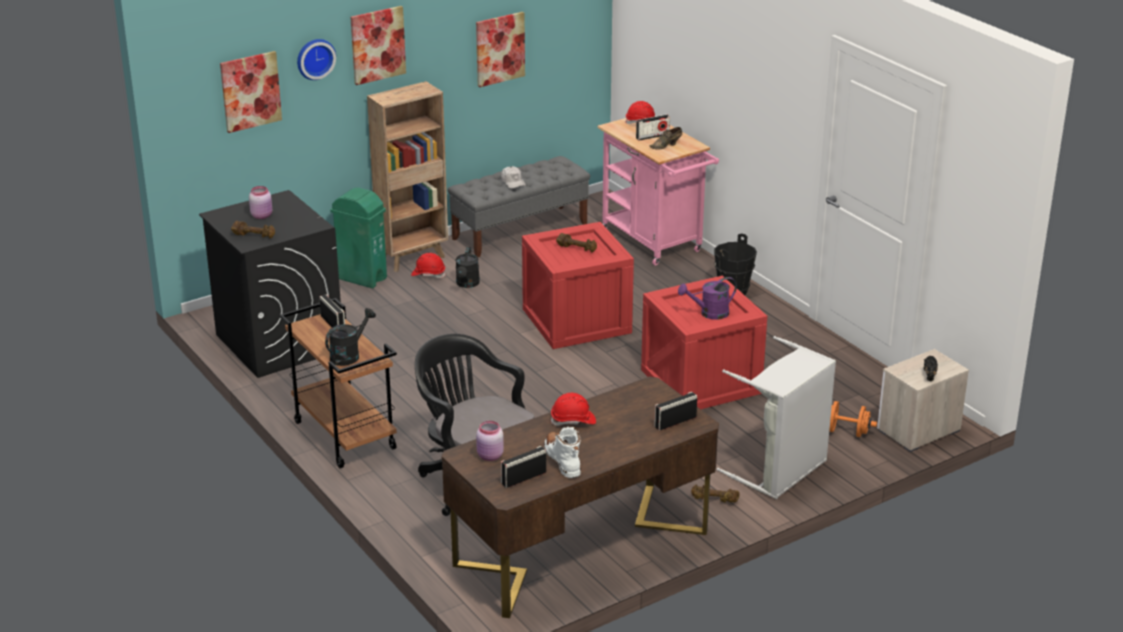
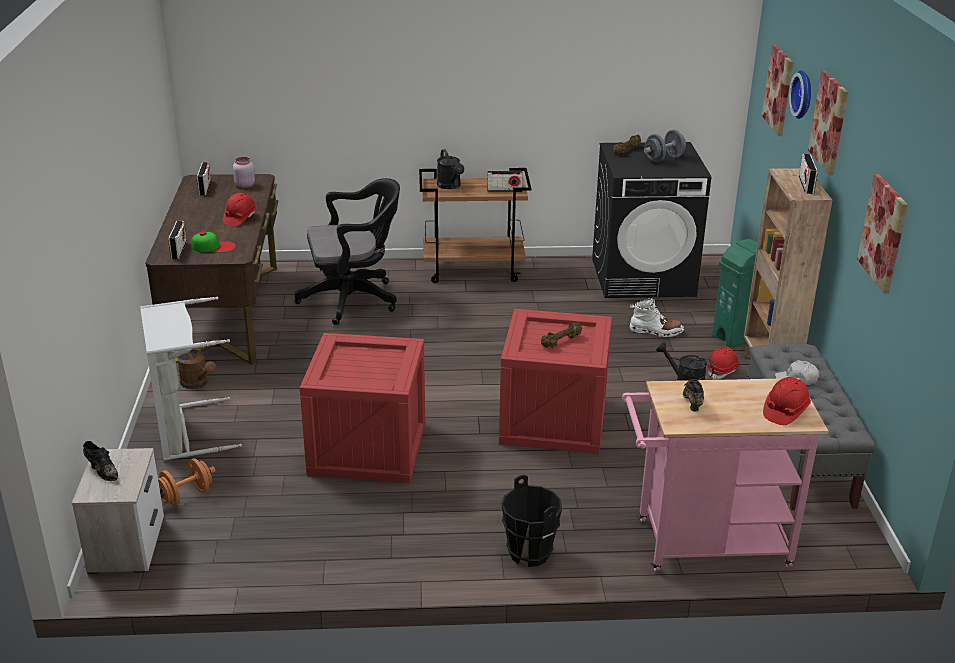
camera: 120 degrees right, 0 degrees up
pink jar [249,186,272,219] -> grey dumbbell [644,130,686,162]
white boot [544,427,581,478] -> white boot moved to [629,298,684,337]
radio [636,114,670,141] -> radio moved to [799,154,818,194]
purple watering can [678,277,737,320] -> none
brown dumbbell [691,485,740,503] -> brown watering can [177,349,216,389]
none -> cap [191,231,236,252]

